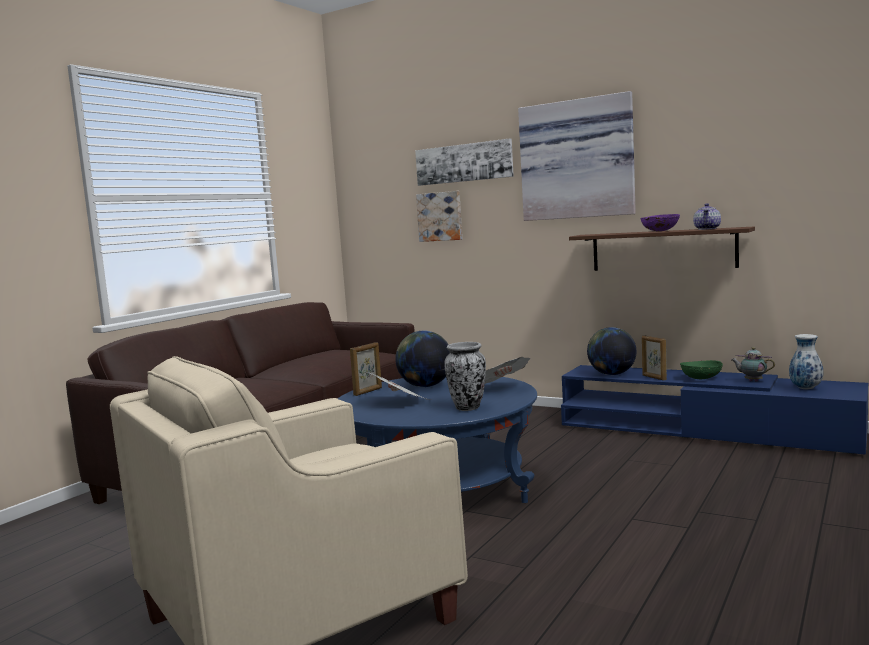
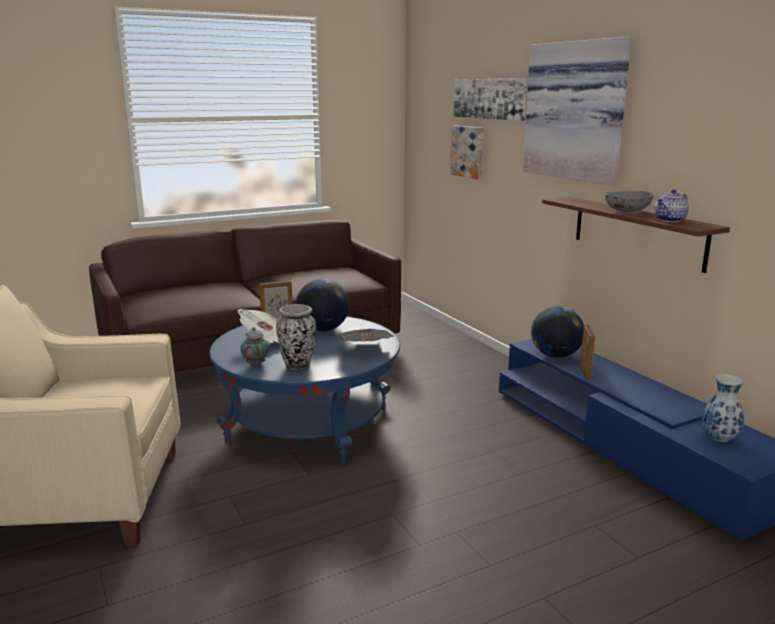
camera: 30 degrees right, 10 degrees up
purple bowl [640,214,680,231] -> grey bowl [605,191,654,212]
green bowl [680,360,723,379] -> none
teapot [731,347,775,382] -> teapot moved to [240,327,269,366]

